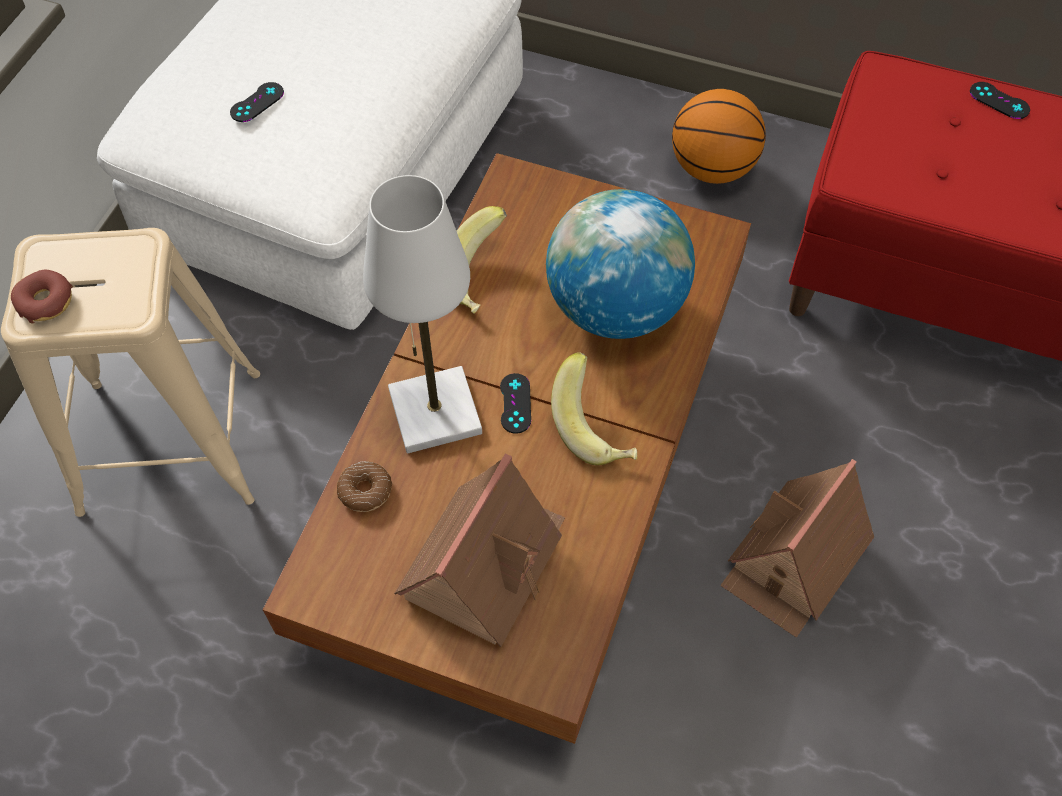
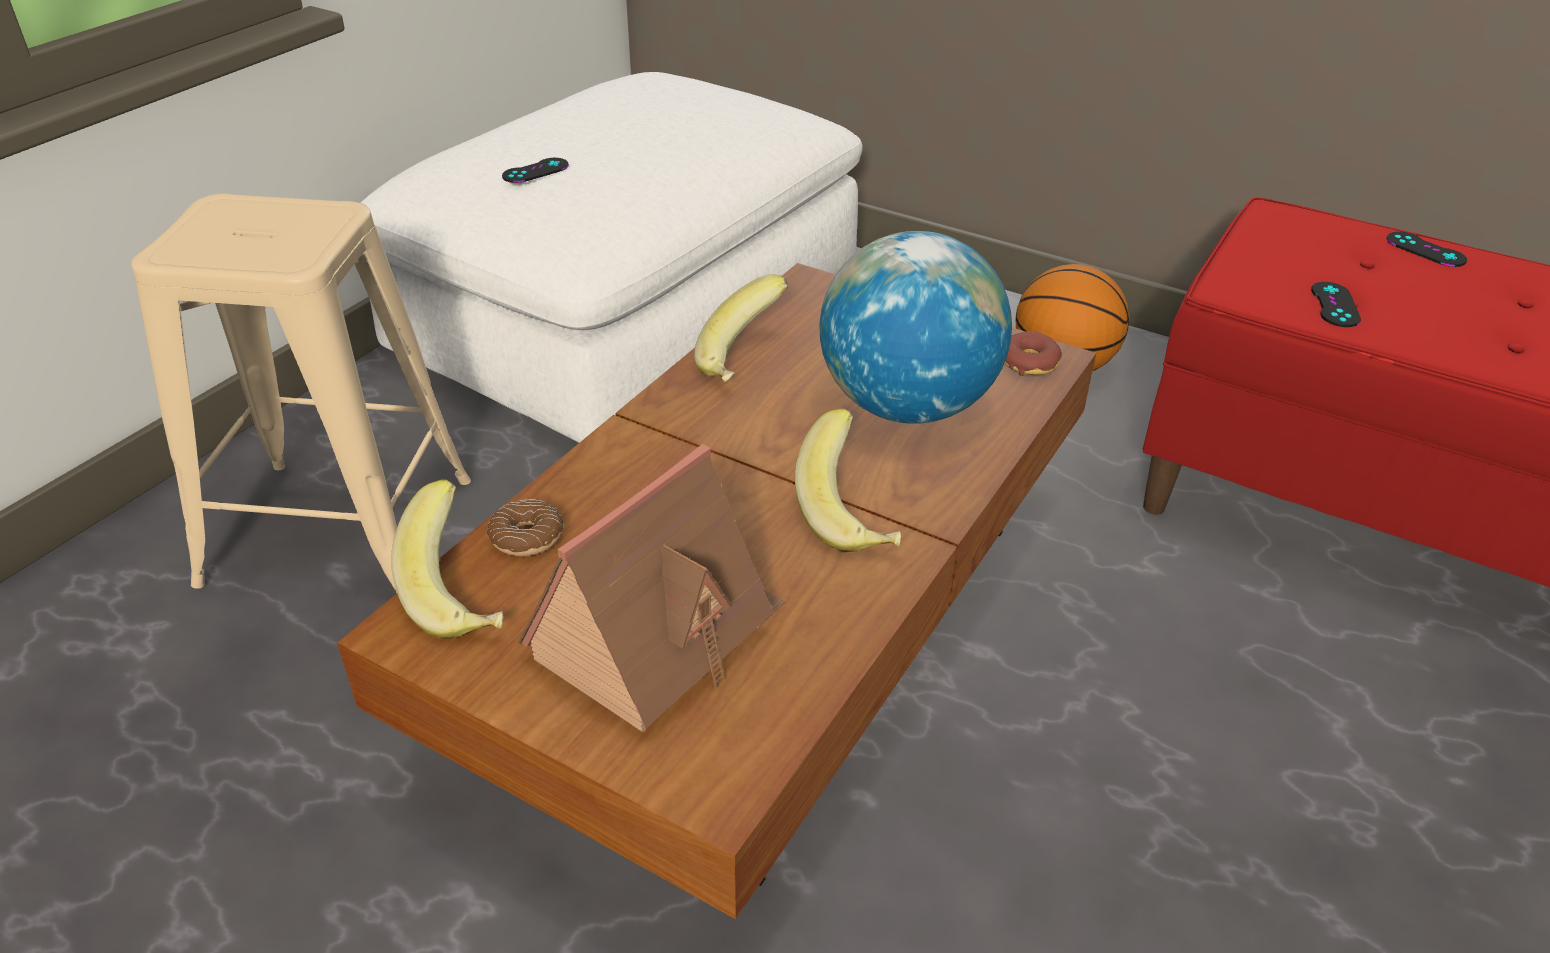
camera: 10 degrees right, 20 degrees down
donut [11,270,73,323] -> donut moved to [1005,331,1062,376]
white table lamp [363,175,482,453] -> none
black game controller [500,373,531,434] -> black game controller moved to [1311,282,1361,327]
toy house [720,459,874,638] -> none
none -> banana [391,479,503,639]

